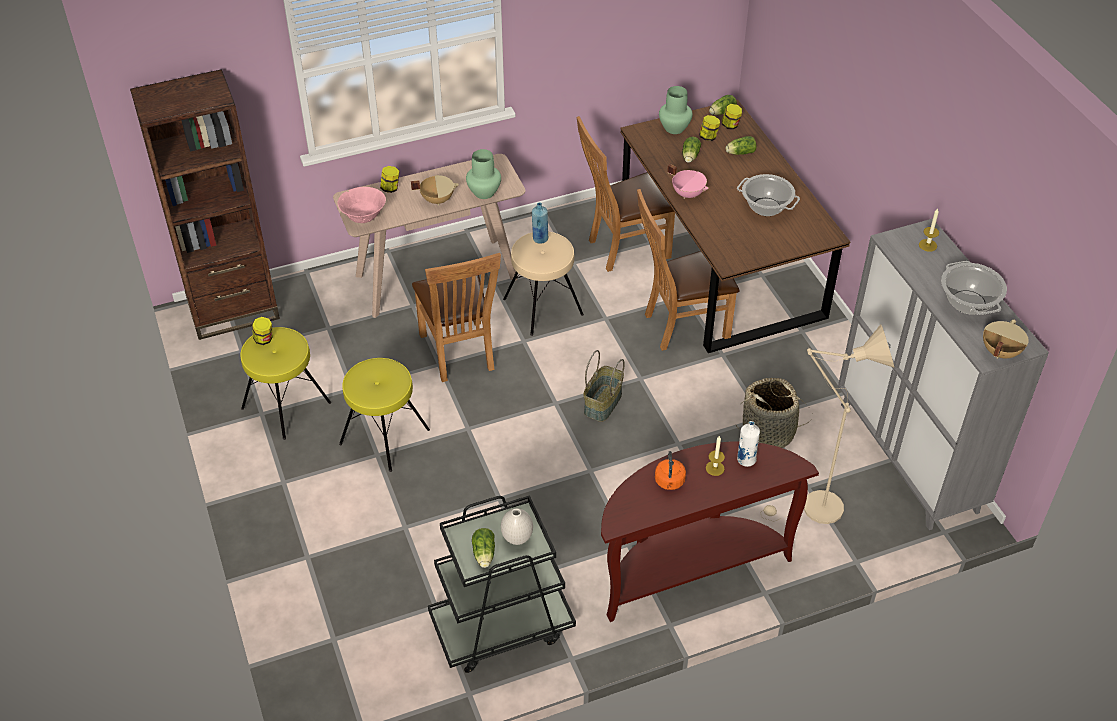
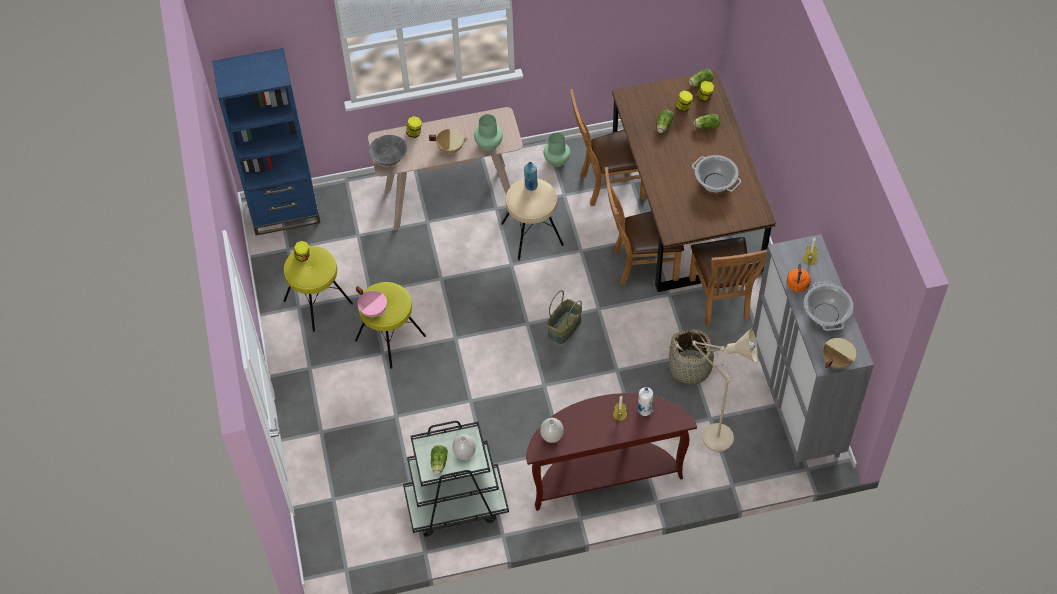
camera: 10 degrees right, 10 degrees up
brown bookcase [130,69,280,340] -> blue bookcase [212,48,321,235]
pink bowl [338,187,386,223] -> grey bowl [369,135,407,166]
brown chair [412,253,501,382] -> brown chair moved to [689,237,767,326]
orange kettle [655,451,686,490] -> orange kettle moved to [787,263,811,292]
green vase [659,86,693,134] -> green vase moved to [544,133,571,167]
pink cooking pot [667,164,709,199] -> pink cooking pot moved to [356,286,387,317]
none -> white vase [540,418,564,443]

